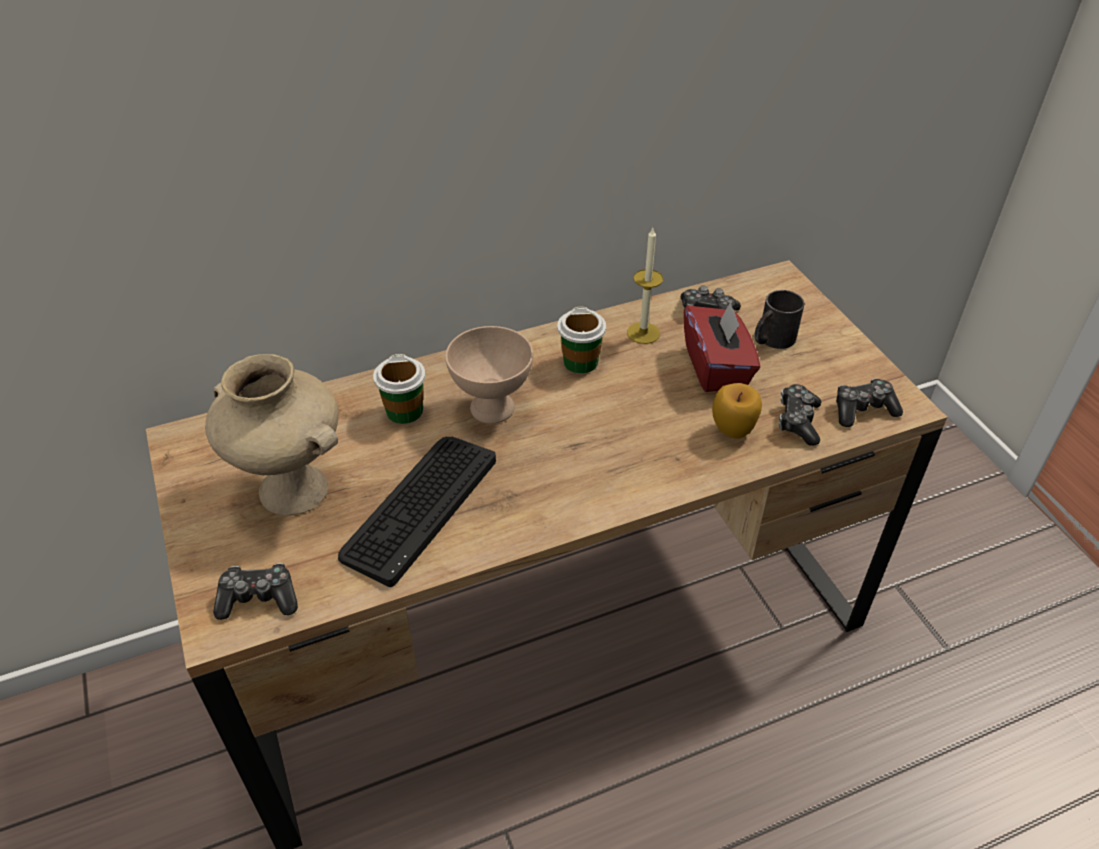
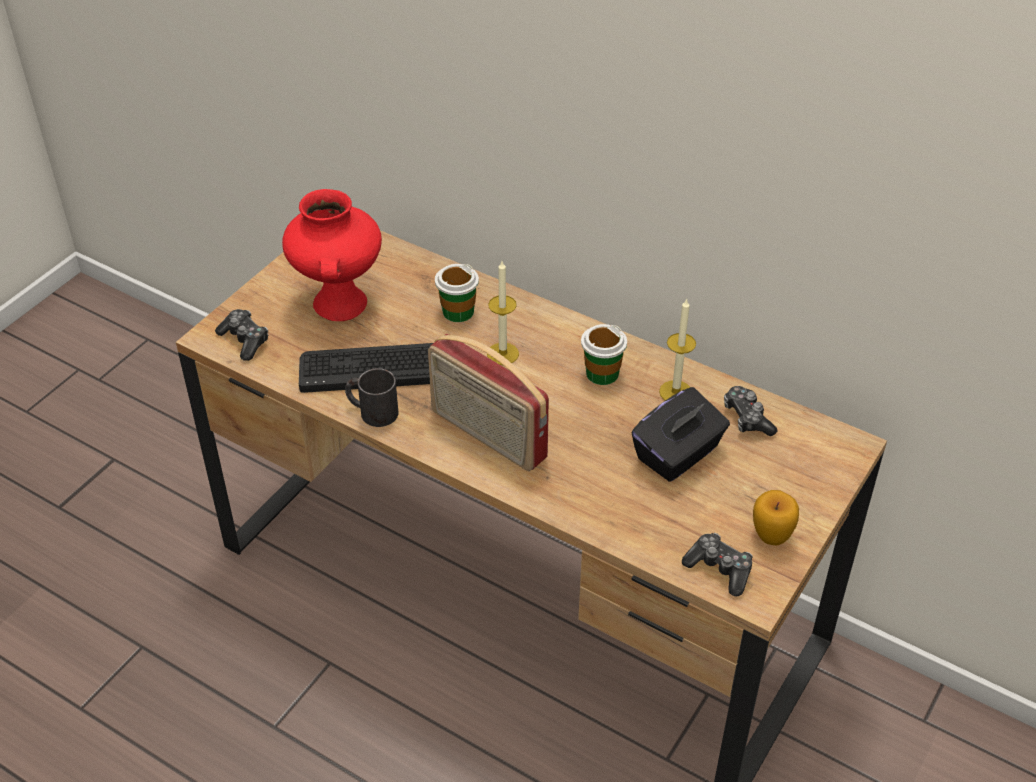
camera: 55 degrees right, 0 degrees up
beige vase [205,354,339,516] -> red vase [282,189,382,321]
beige bowl [445,326,533,424] -> candle [487,261,519,365]
red tissue box [684,301,760,392] -> black tissue box [631,387,730,482]
apple [712,383,762,439] -> apple moved to [753,490,799,545]
black mug [755,290,804,349] -> black mug moved to [345,368,398,427]
game controller [779,384,821,446] -> none
none -> radio [428,334,549,471]

